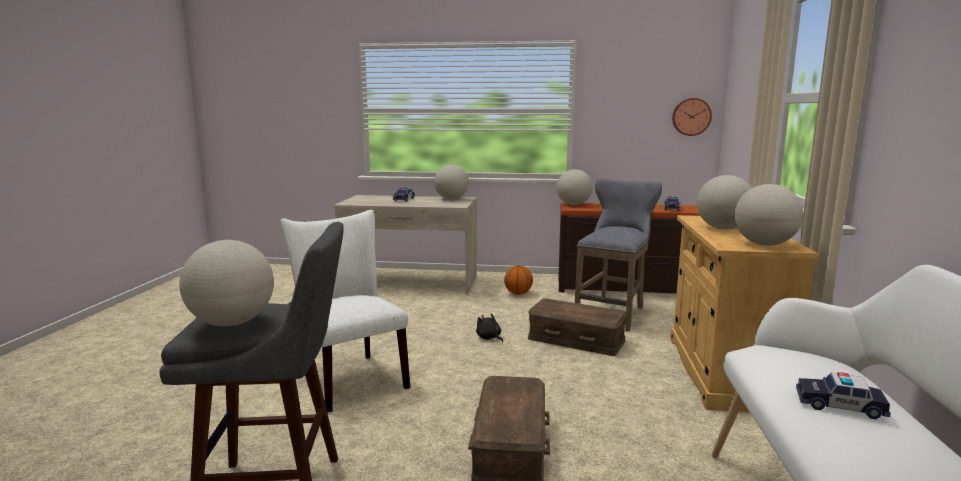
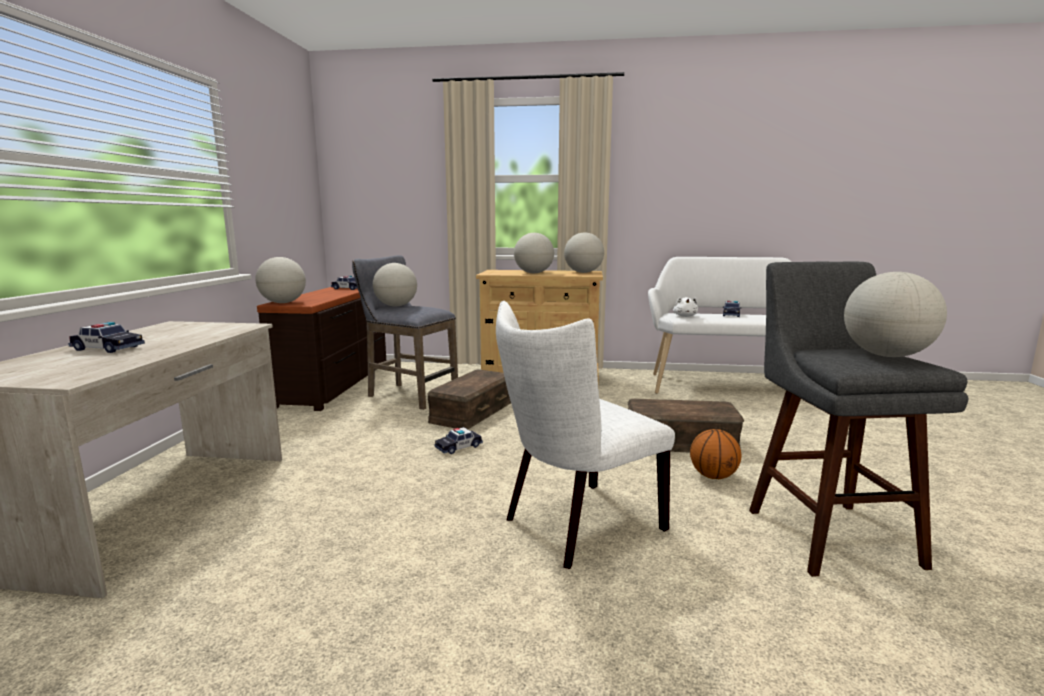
camera: 90 degrees left, 0 degrees up
globe [434,164,469,200] -> globe moved to [373,263,417,306]
black plush toy [476,314,503,343] -> toy car [434,427,483,454]
basketball [504,265,533,295] -> basketball moved to [690,429,741,479]
wall clock [672,98,712,136] -> none
none -> white plush toy [673,297,698,317]

